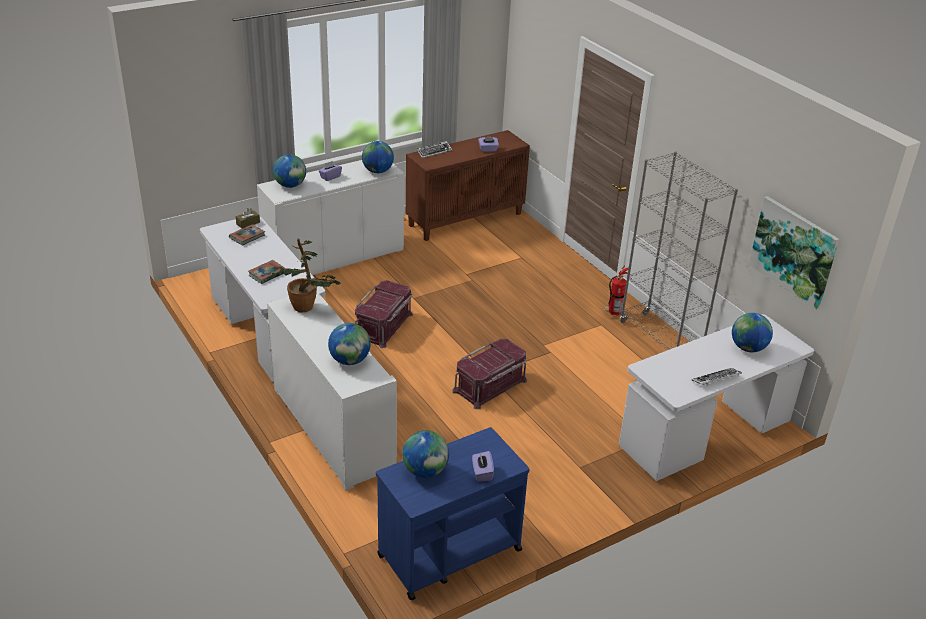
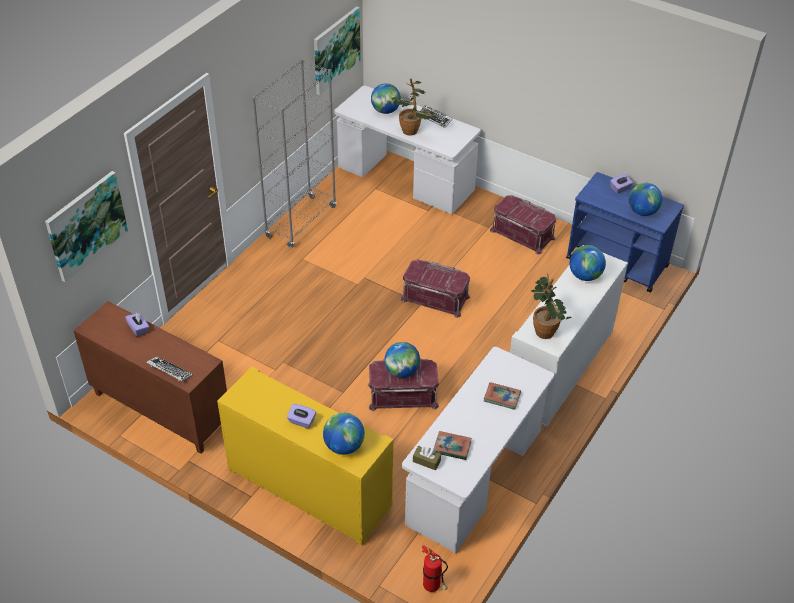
camera: 115 degrees left, 10 degrees up
white cabinet [257,160,404,275] -> yellow cabinet [217,366,393,546]
globe [362,141,394,173] -> globe moved to [384,342,420,378]
fire extinguisher [604,266,629,315] -> fire extinguisher moved to [422,545,448,592]
none -> picture [45,171,128,283]
none -> potted plant [388,78,438,136]
none -> red storage box [490,195,556,254]

